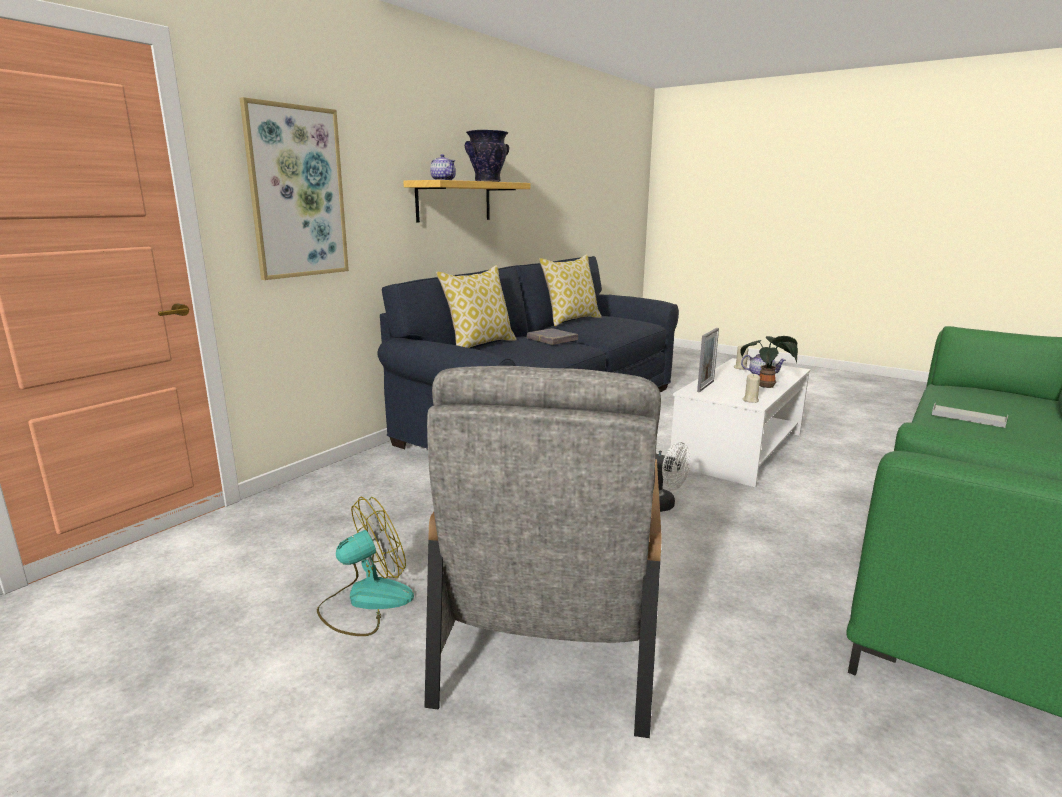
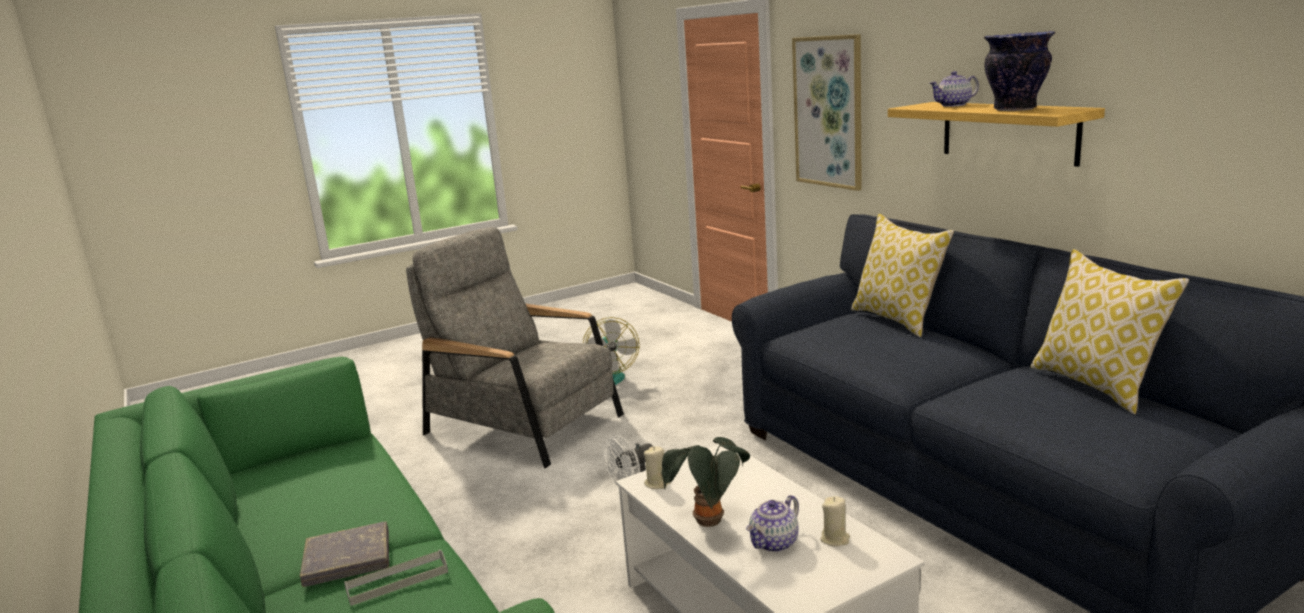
camera: 115 degrees right, 0 degrees up
grey book [527,328,578,345] -> grey book moved to [300,522,389,587]
picture frame [697,328,719,392] -> none

